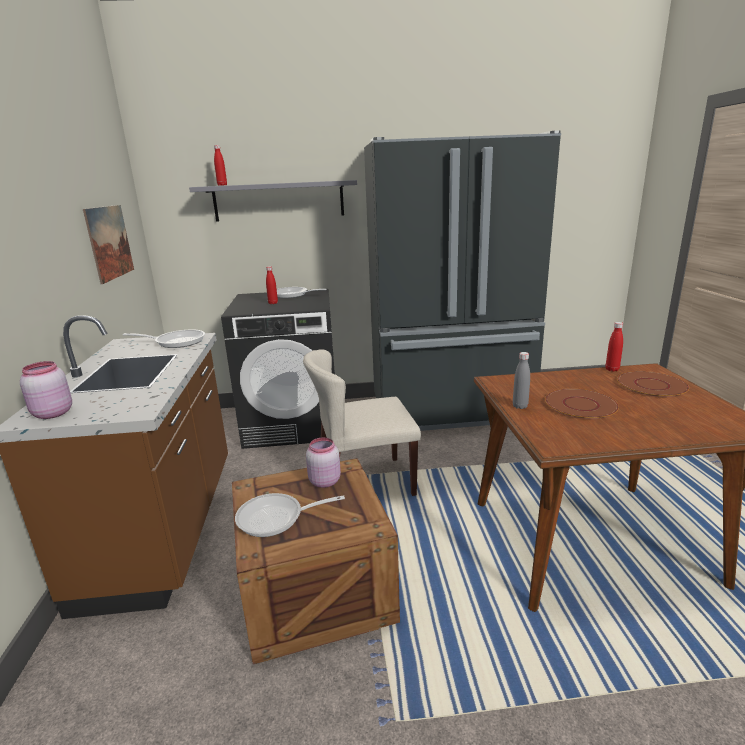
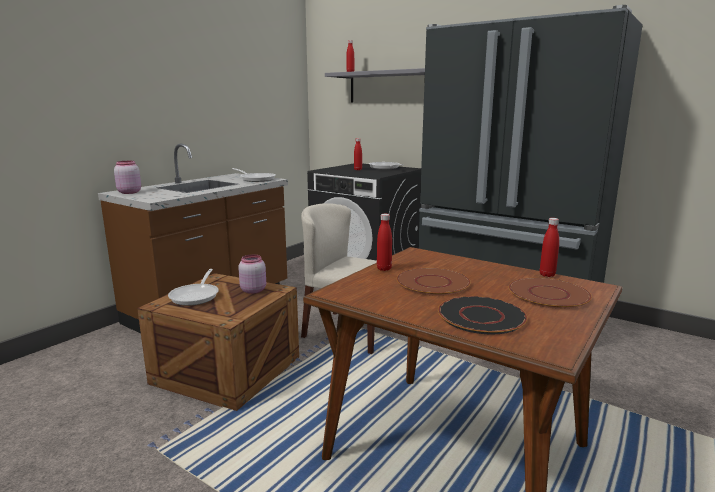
camera: 40 degrees right, 5 degrees down
picture [83,205,134,284] -> none
frying pan [235,493,345,537] -> frying pan turned 120 degrees counterclockwise [168,269,219,306]
grey bottle [513,352,530,409] -> red bottle [377,214,392,271]
none -> black plate [438,296,528,334]

